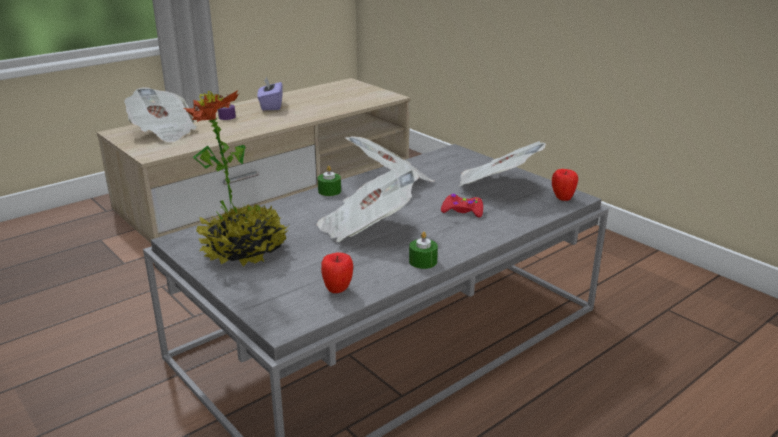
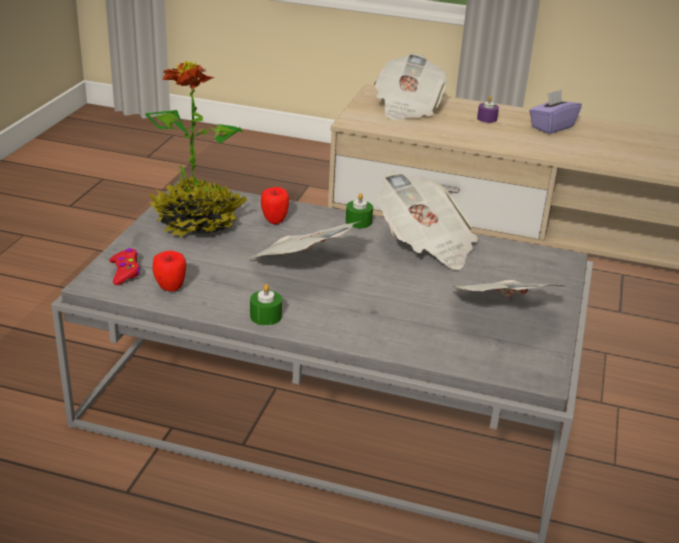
camera: 55 degrees right, 5 degrees up
red game controller [441,194,483,217] -> red game controller moved to [109,248,140,285]
apple [552,169,578,201] -> apple moved to [261,187,289,224]

